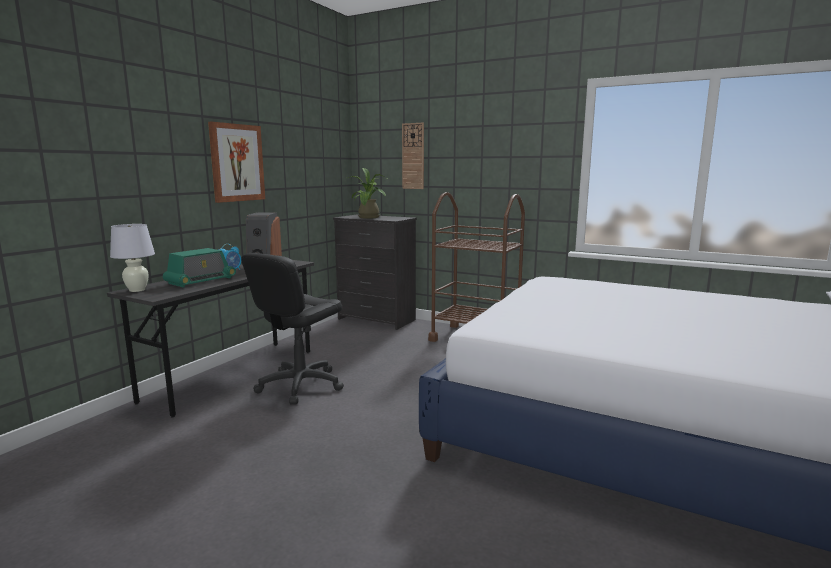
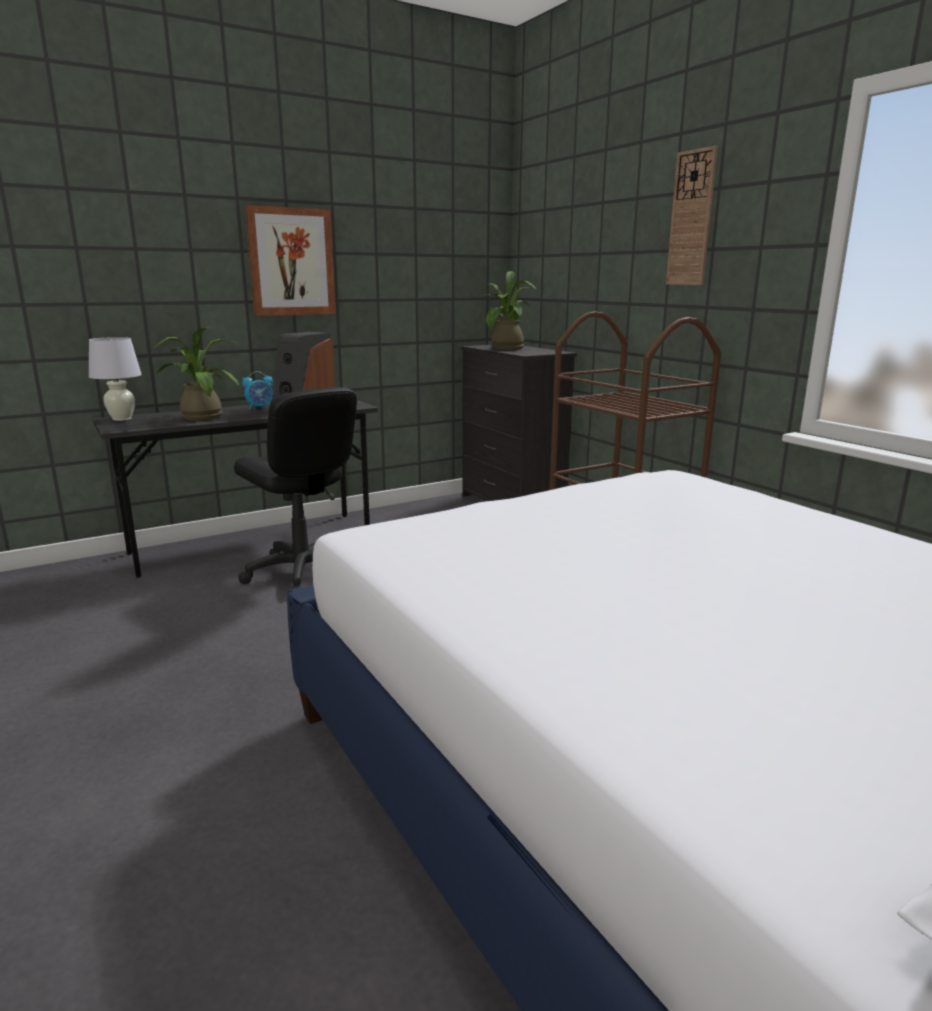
camera: 30 degrees right, 5 degrees up
radio [163,248,236,288] -> potted plant [152,327,239,421]
black office chair [241,253,344,405] -> black office chair turned 105 degrees counterclockwise [234,387,357,590]
wall clock [402,123,424,189] -> wall clock moved to [666,146,718,285]

